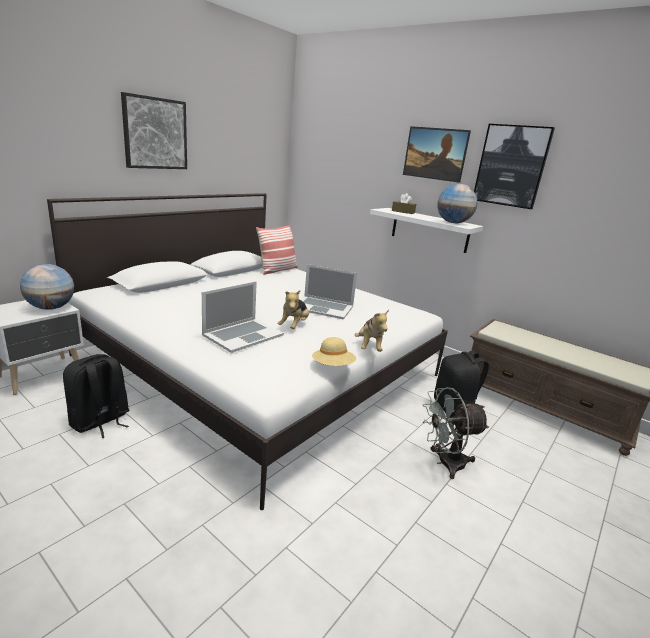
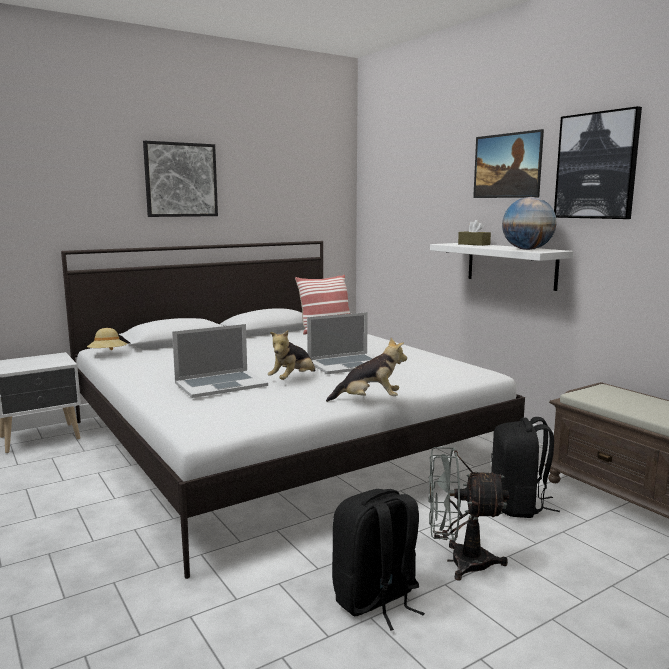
camera: 20 degrees right, 10 degrees down
globe [20,264,74,310] -> none
black backpack [63,354,130,438] -> black backpack moved to [332,489,425,630]
laptop [300,264,357,320] -> laptop turned 60 degrees counterclockwise [307,312,375,374]
beige hat [312,337,356,366] -> beige hat moved to [87,328,127,350]
plush toy [354,310,389,352] -> plush toy turned 105 degrees counterclockwise [326,338,407,402]

